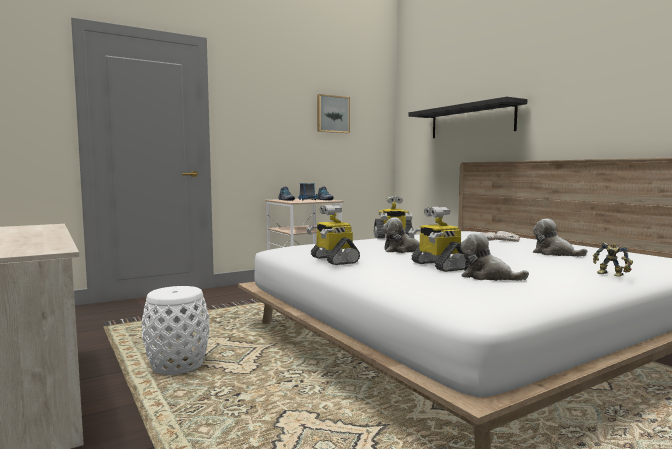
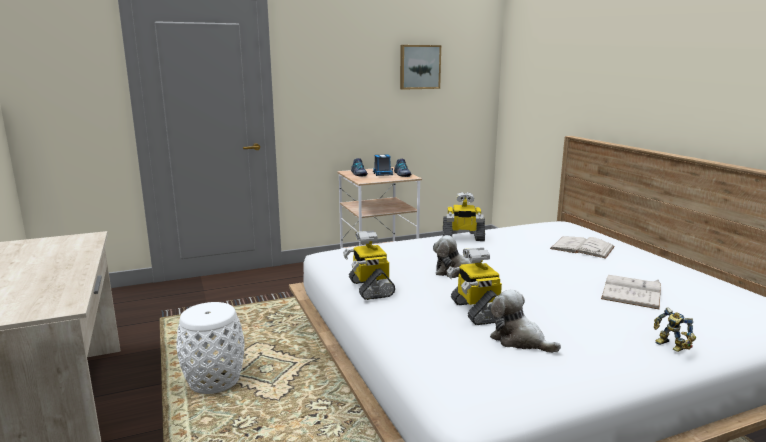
camera: 10 degrees right, 10 degrees up
black shelf [409,97,527,138] -> none
plush toy [533,219,587,257] -> white book [601,275,661,309]

